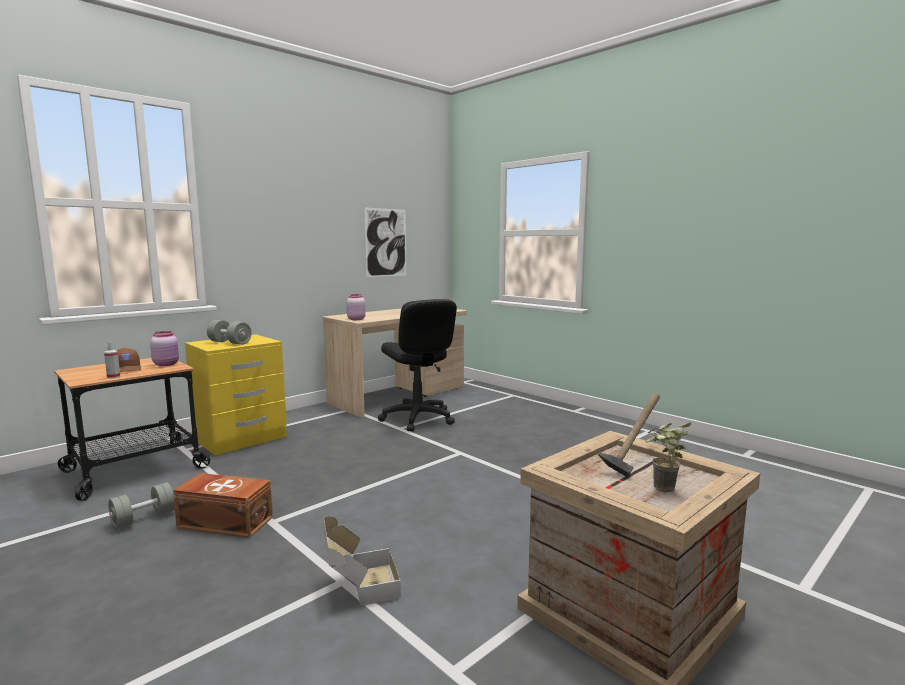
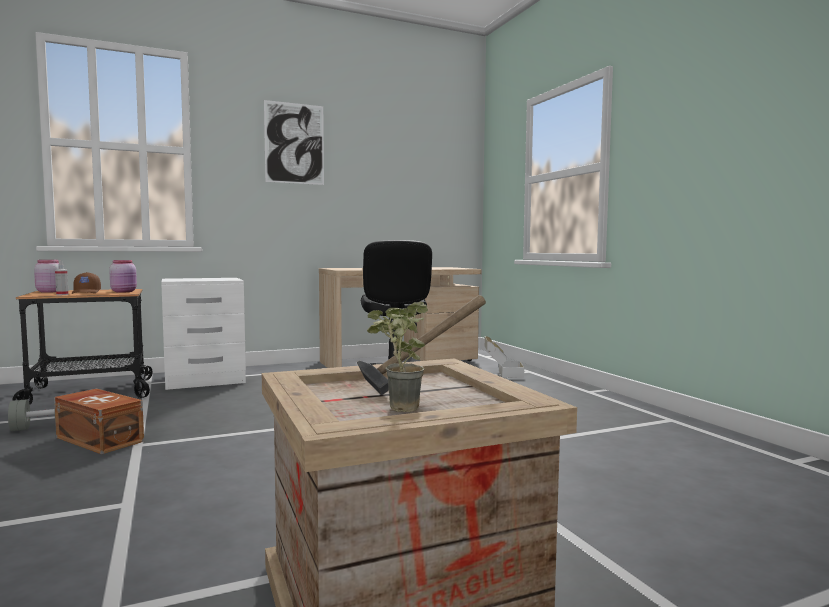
camera: 20 degrees right, 5 degrees down
yellow nightstand [185,334,287,455] -> white nightstand [161,278,246,390]
grey dumbbell [207,320,252,345] -> none
cardboard box [324,516,401,606] -> cardboard box moved to [485,336,524,378]
pink jar [347,294,366,320] -> pink jar moved to [34,260,59,293]
picture [364,207,406,277] -> picture moved to [264,100,324,185]

